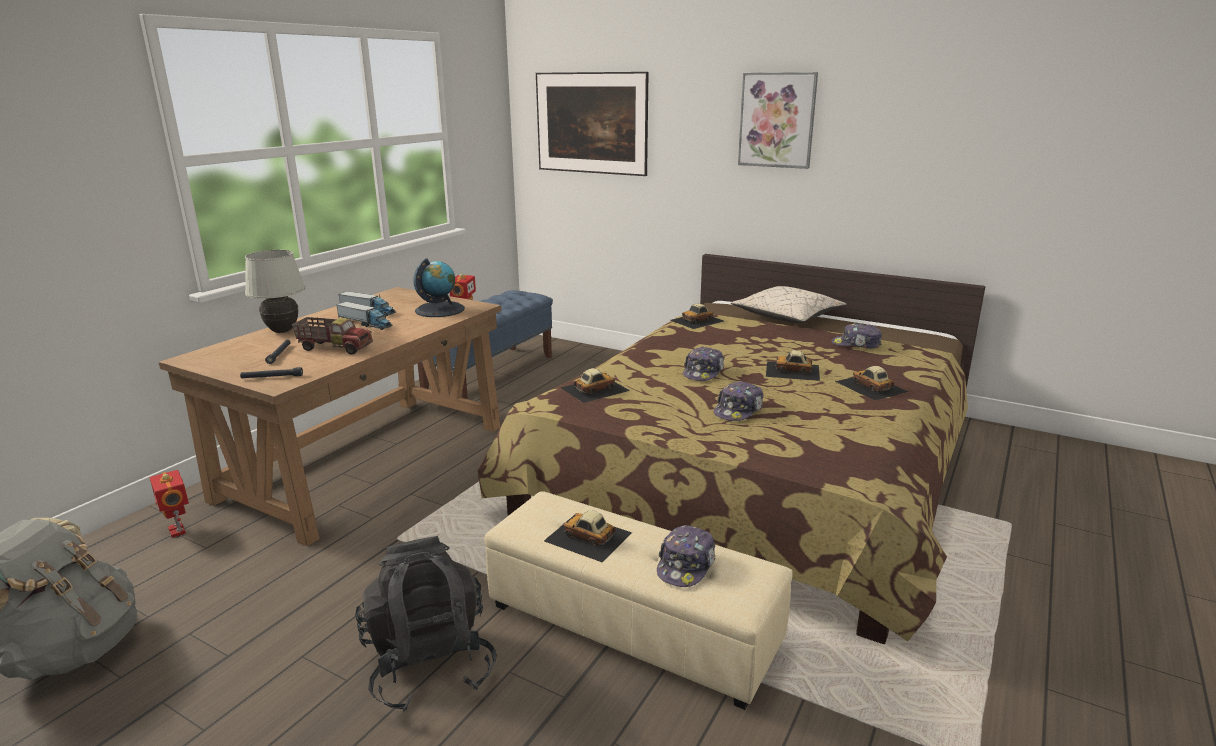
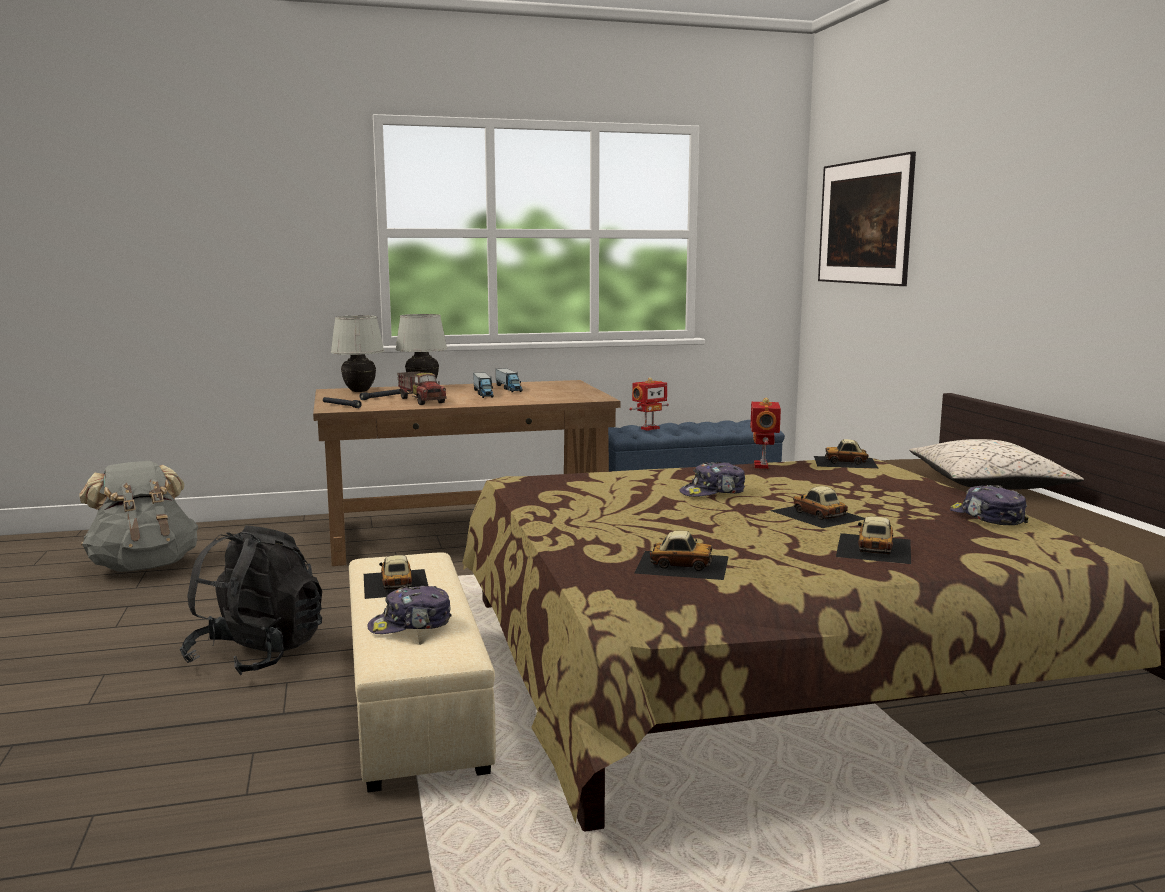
camera: 45 degrees right, 10 degrees down
toy robot [150,470,189,538] -> toy robot moved to [750,398,781,469]
globe [413,258,465,317] -> none
toy car [560,368,630,403] -> toy car moved to [634,531,729,580]
cap [714,381,764,421] -> none
picture [738,72,818,169] -> none
none -> white table lamp [331,315,384,392]

